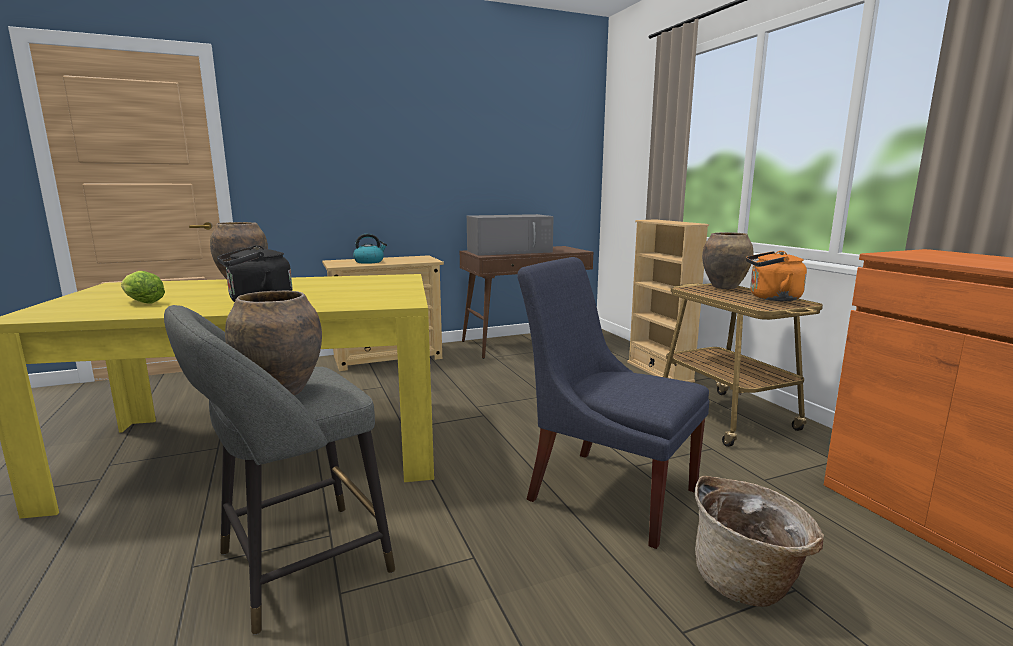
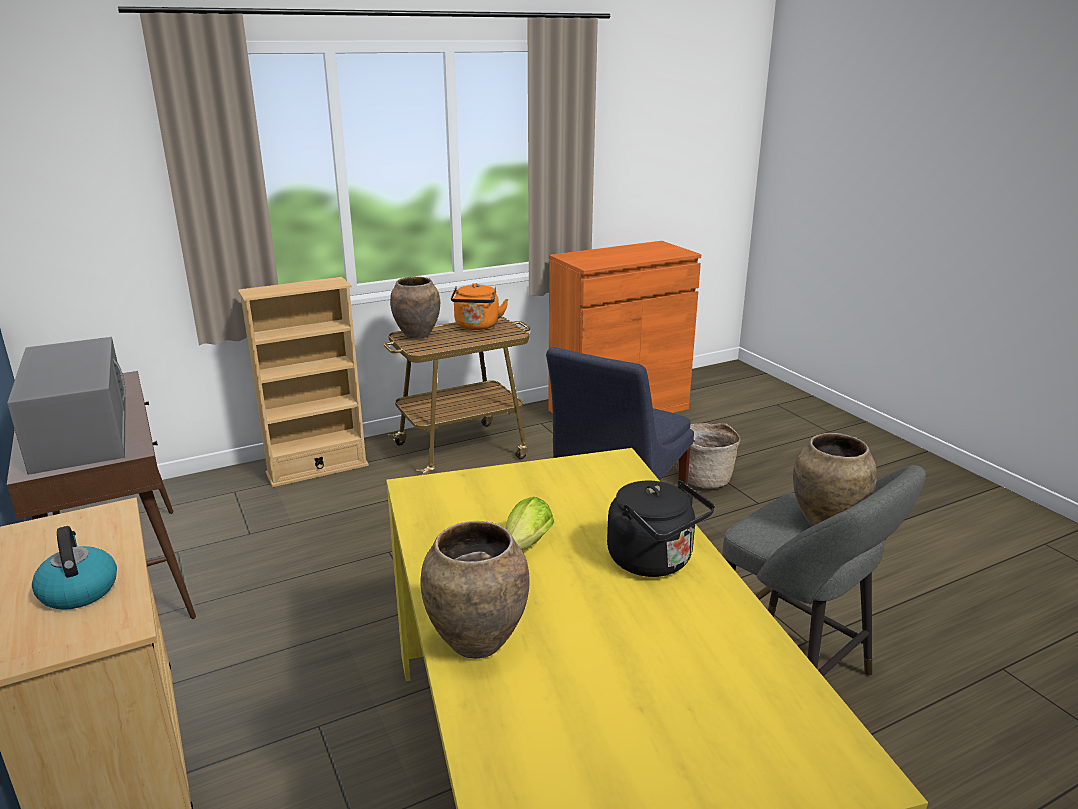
camera: 95 degrees left, 10 degrees up
lettuce [121,271,165,304] -> lettuce moved to [506,497,554,550]

